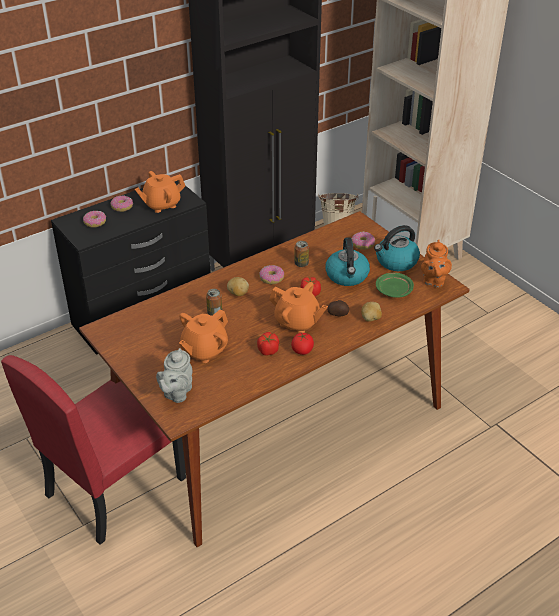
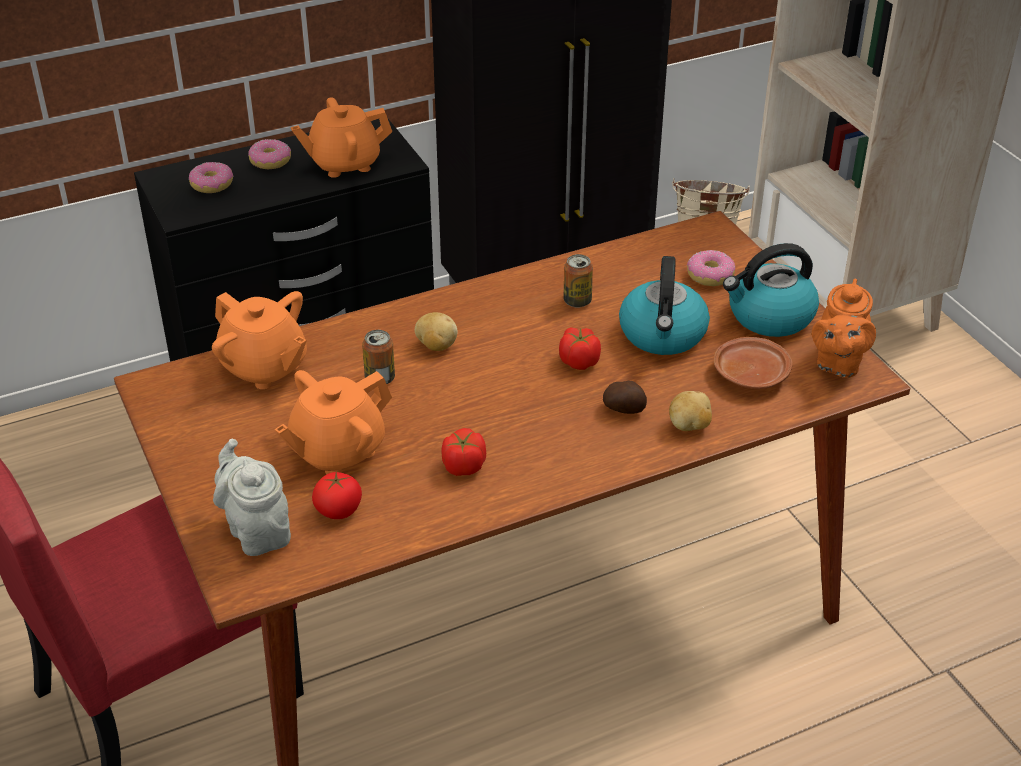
camera: 10 degrees right, 0 degrees up
grey teapot [156,348,192,403] -> grey teapot turned 120 degrees clockwise [213,439,291,556]
donut [259,265,284,284] -> none
orange teapot [269,282,328,333] -> orange teapot moved to [212,291,307,389]
tomato [291,333,314,355] -> tomato moved to [312,472,362,519]
green plate [376,273,414,298] -> brown plate [714,337,792,389]

